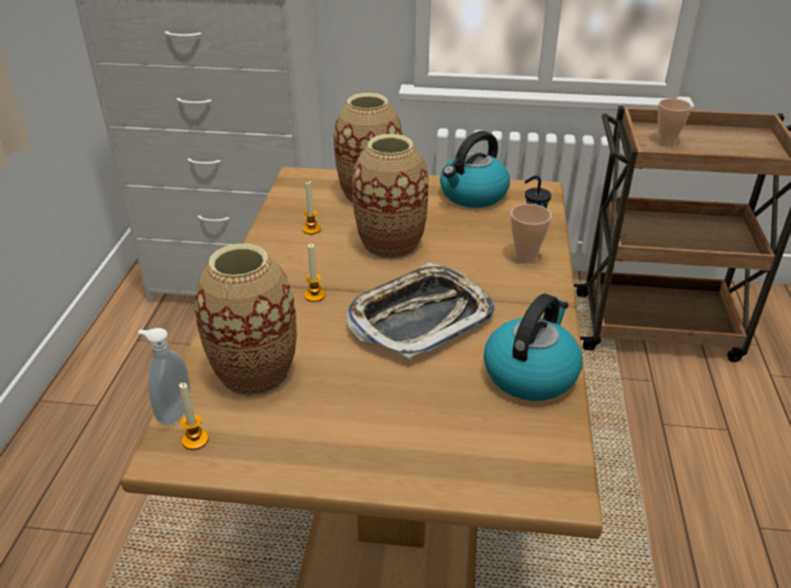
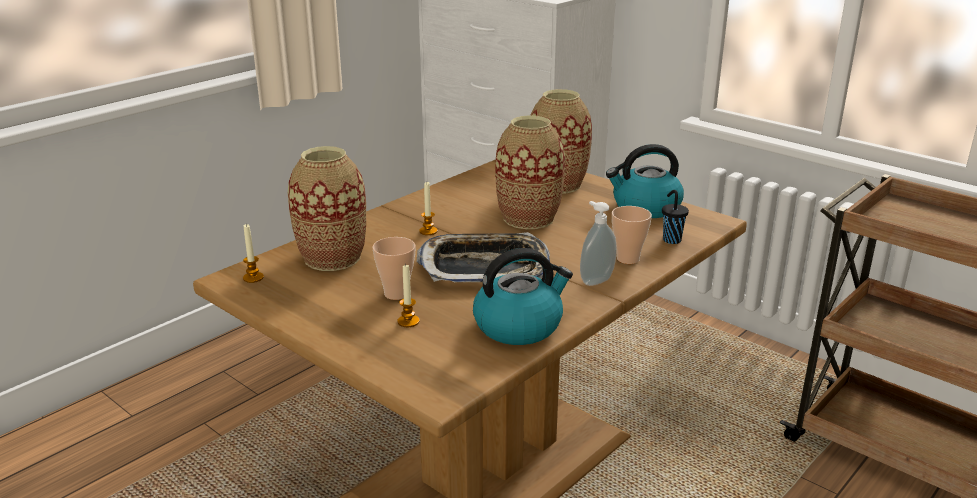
camera: 35 degrees right, 10 degrees down
soap dispenser [138,328,190,425] -> soap dispenser moved to [580,201,616,286]
candle [302,181,321,234] -> candle moved to [397,264,419,327]
cup [657,98,692,146] -> cup moved to [372,237,416,300]

